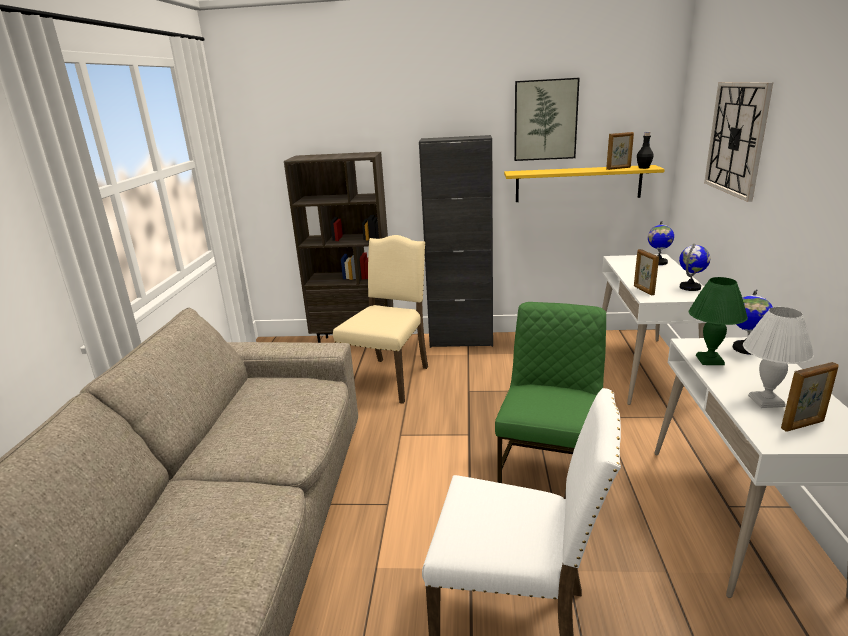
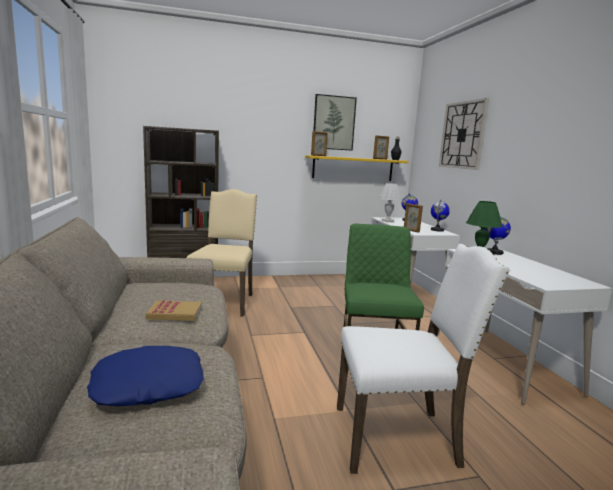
camera: 20 degrees left, 10 degrees down
black cabinet [419,135,493,348] -> none
white table lamp [743,307,814,408] -> white table lamp moved to [379,183,402,222]
picture frame [781,362,839,432] -> picture frame moved to [311,131,328,156]
none -> blue pillow [87,346,204,406]
none -> book [146,301,202,321]

